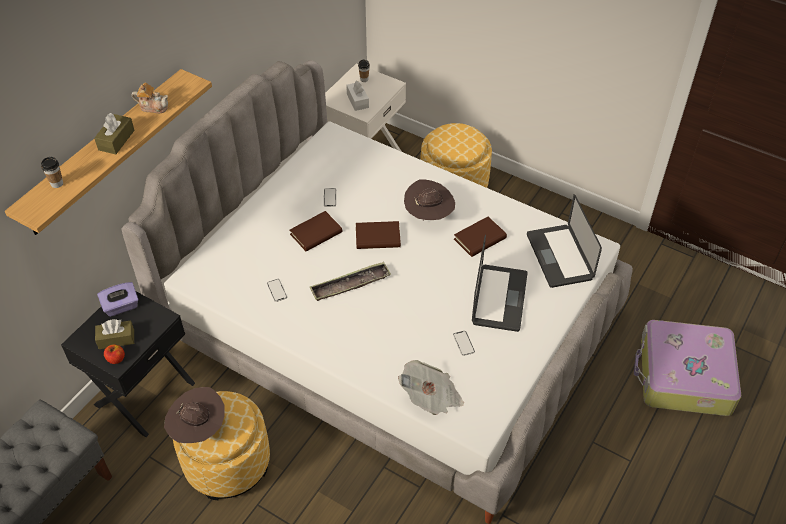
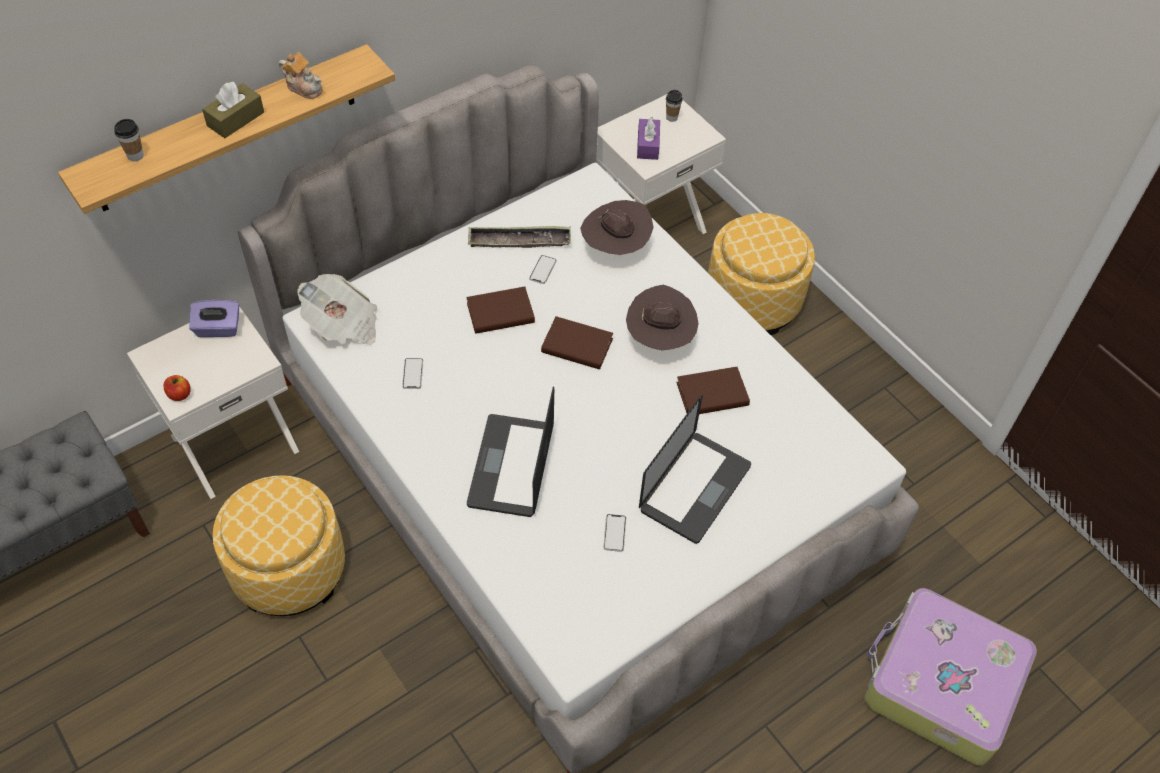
camera: 20 degrees right, 5 degrees up
black nightstand [61,291,195,437] -> white nightstand [127,306,299,499]
brown tissue box [95,319,134,349] -> none
brown hat [164,387,225,443] -> brown hat moved to [580,200,654,255]
tray [310,262,391,301] -> tray moved to [468,226,571,248]
white tissue box [346,81,369,111] -> purple tissue box [637,117,660,160]
newspaper [398,360,464,415] -> newspaper moved to [297,274,377,344]
laptop [527,194,602,288] -> laptop moved to [467,386,554,517]

